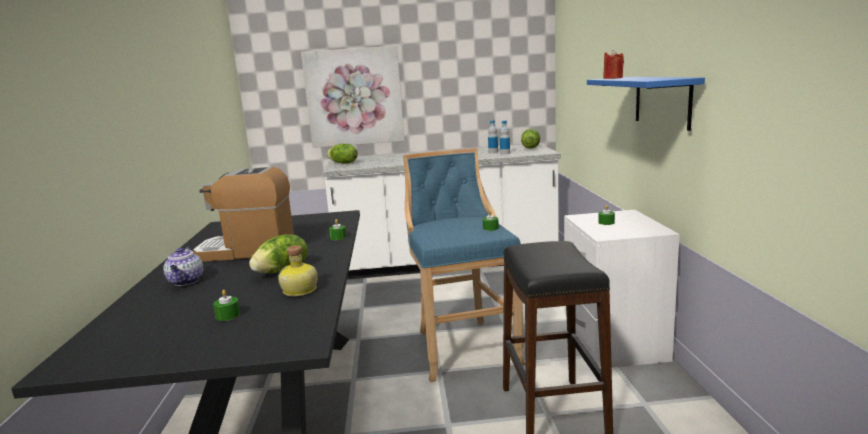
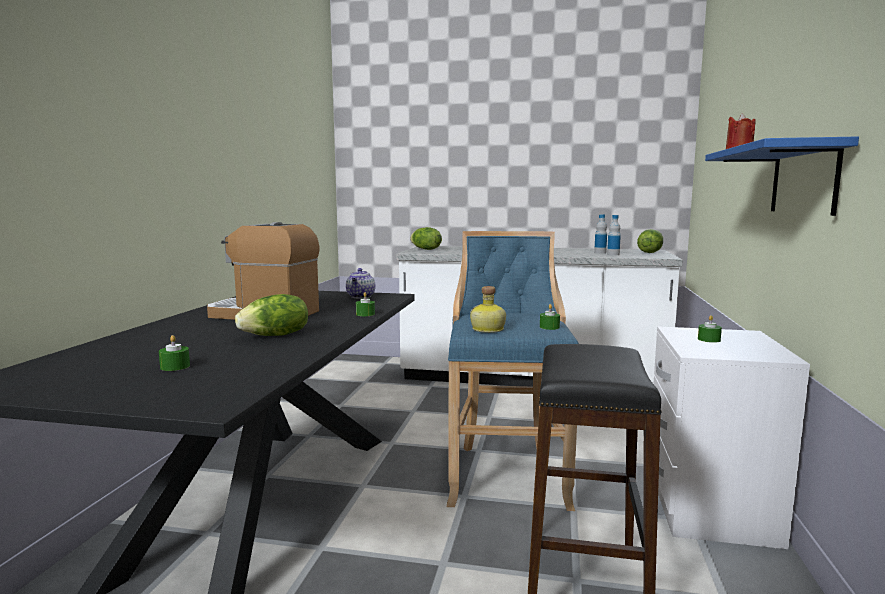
camera: 15 degrees right, 5 degrees down
teapot [163,248,203,286] -> teapot moved to [346,268,376,299]
bottle [278,245,318,296] -> bottle moved to [470,286,506,333]
picture [301,46,404,148] -> none

